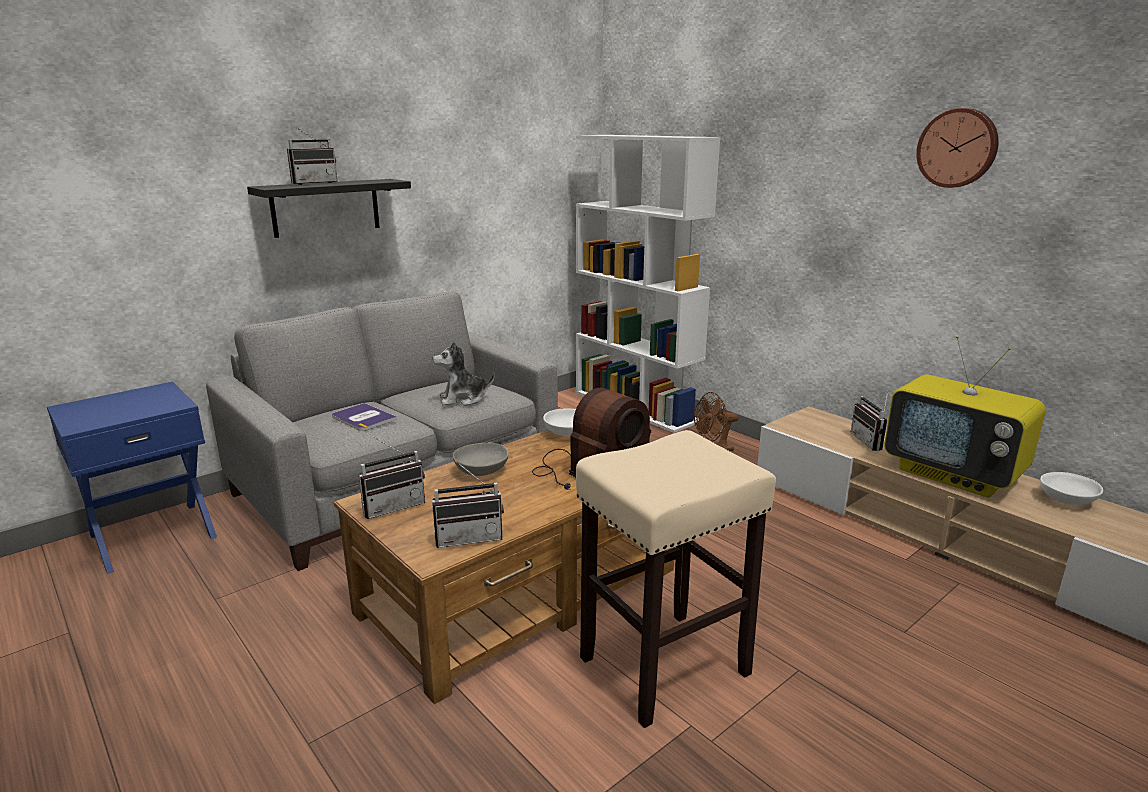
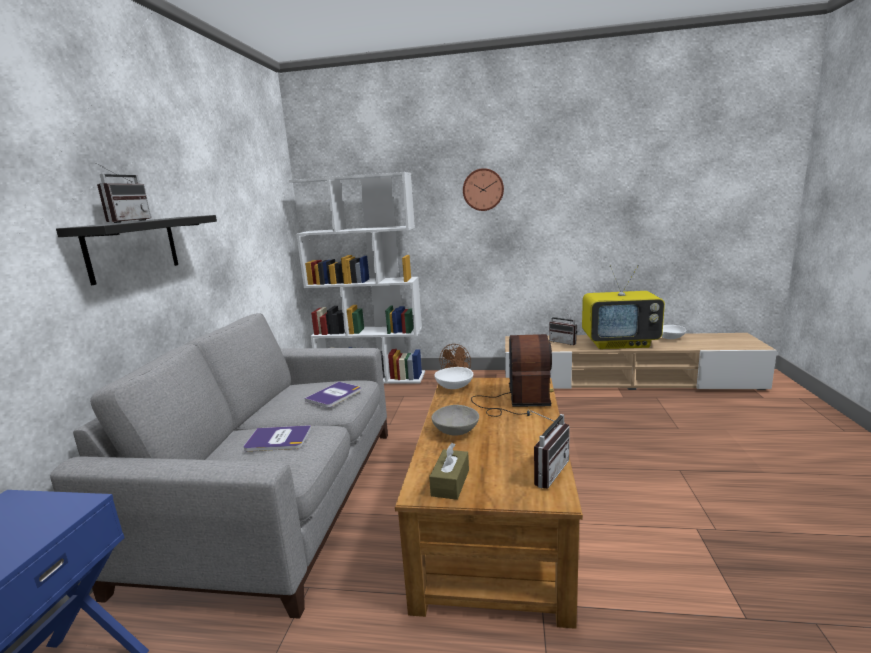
camera: 40 degrees left, 5 degrees down
radio [359,437,425,519] -> brown tissue box [429,443,469,500]
plush toy [432,341,495,406] -> book [305,382,361,407]
beige stool [576,430,776,728] -> none
wall clock [916,108,999,188] -> wall clock moved to [463,168,504,211]

